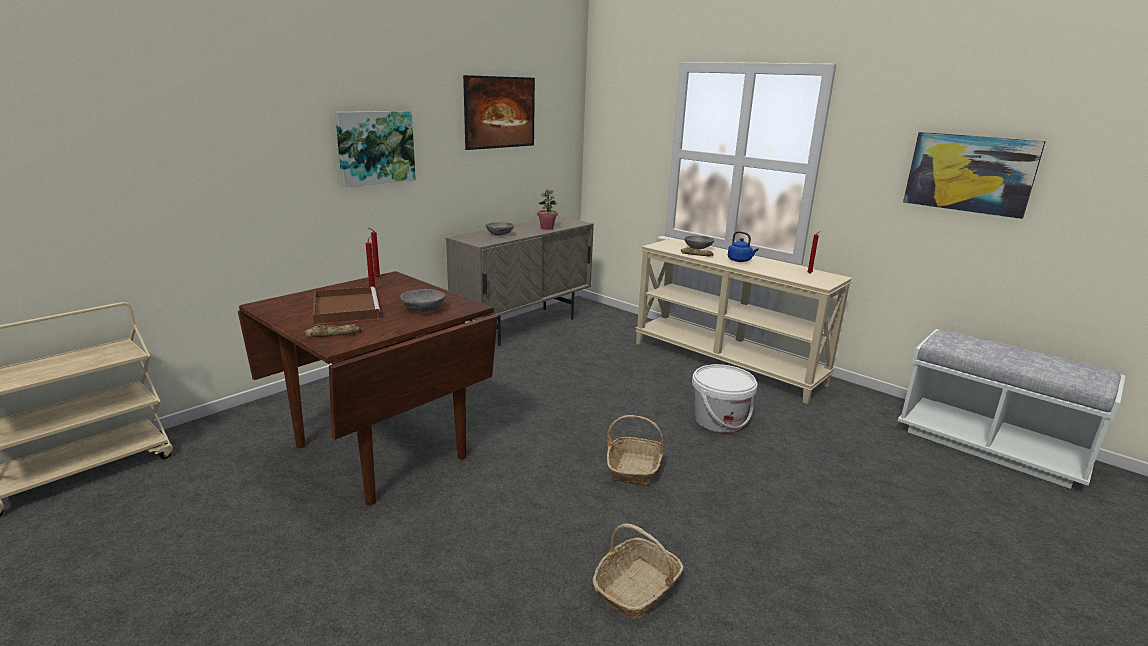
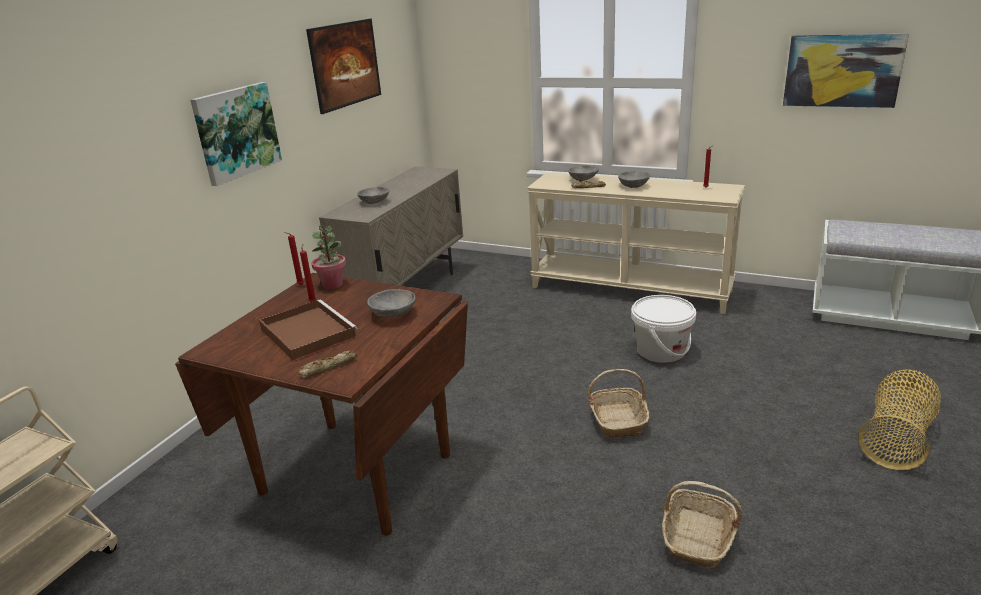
camera: 15 degrees left, 5 degrees up
potted plant [537,189,558,230] -> potted plant moved to [311,226,346,289]
blue kettle [728,231,758,262] -> grey bowl [618,171,650,188]
none -> basket [858,369,941,470]

